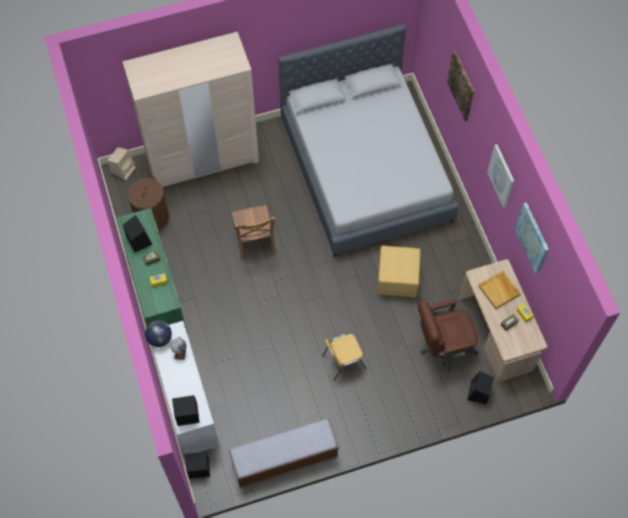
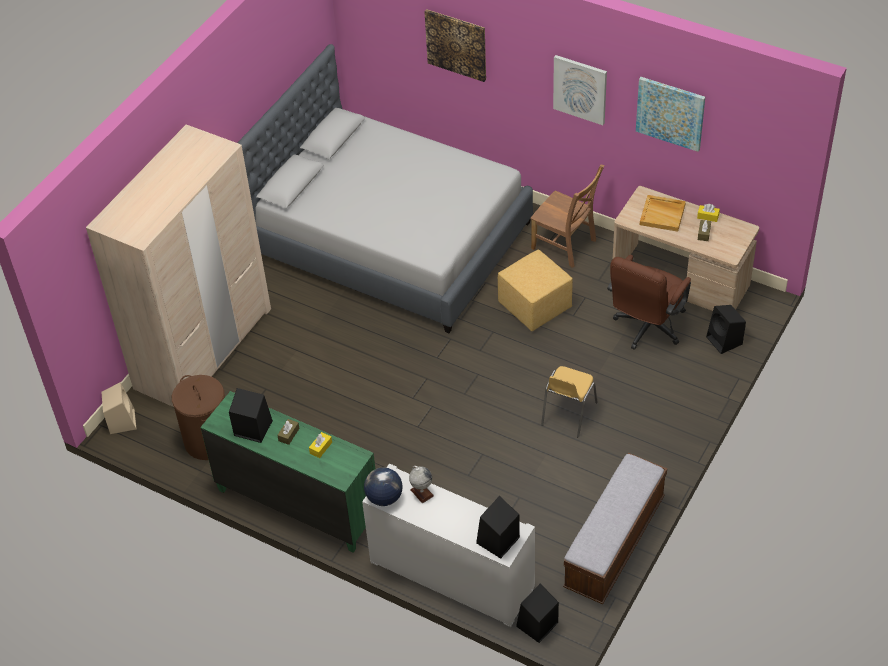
camera: 40 degrees left, 15 degrees down
brown chair [232,206,275,260] -> brown chair moved to [530,164,604,268]

